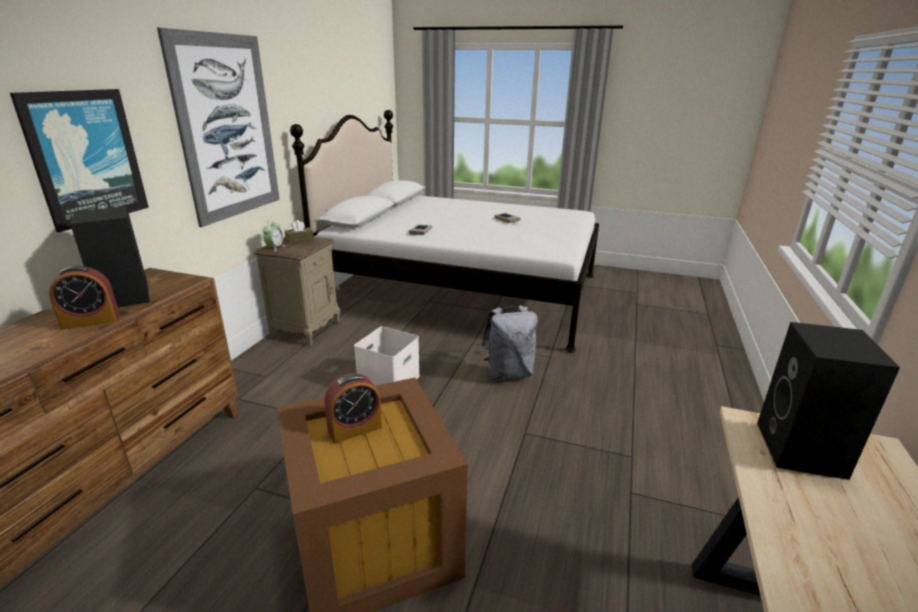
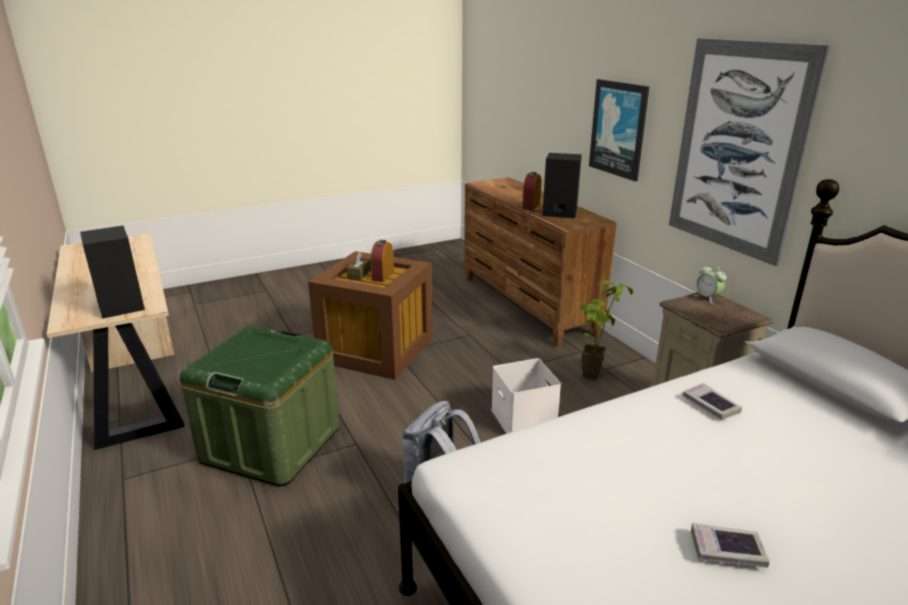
camera: 135 degrees right, 0 degrees up
brown tissue box [285,220,314,244] -> brown tissue box moved to [347,253,371,280]
none -> green storage box [180,326,340,486]
none -> potted plant [580,280,633,380]

